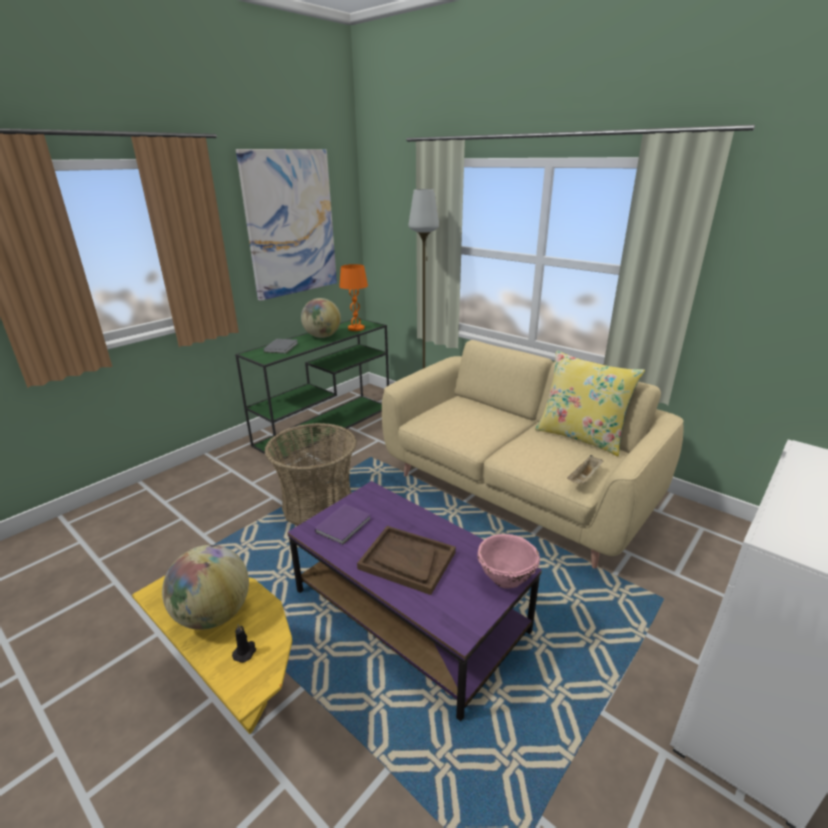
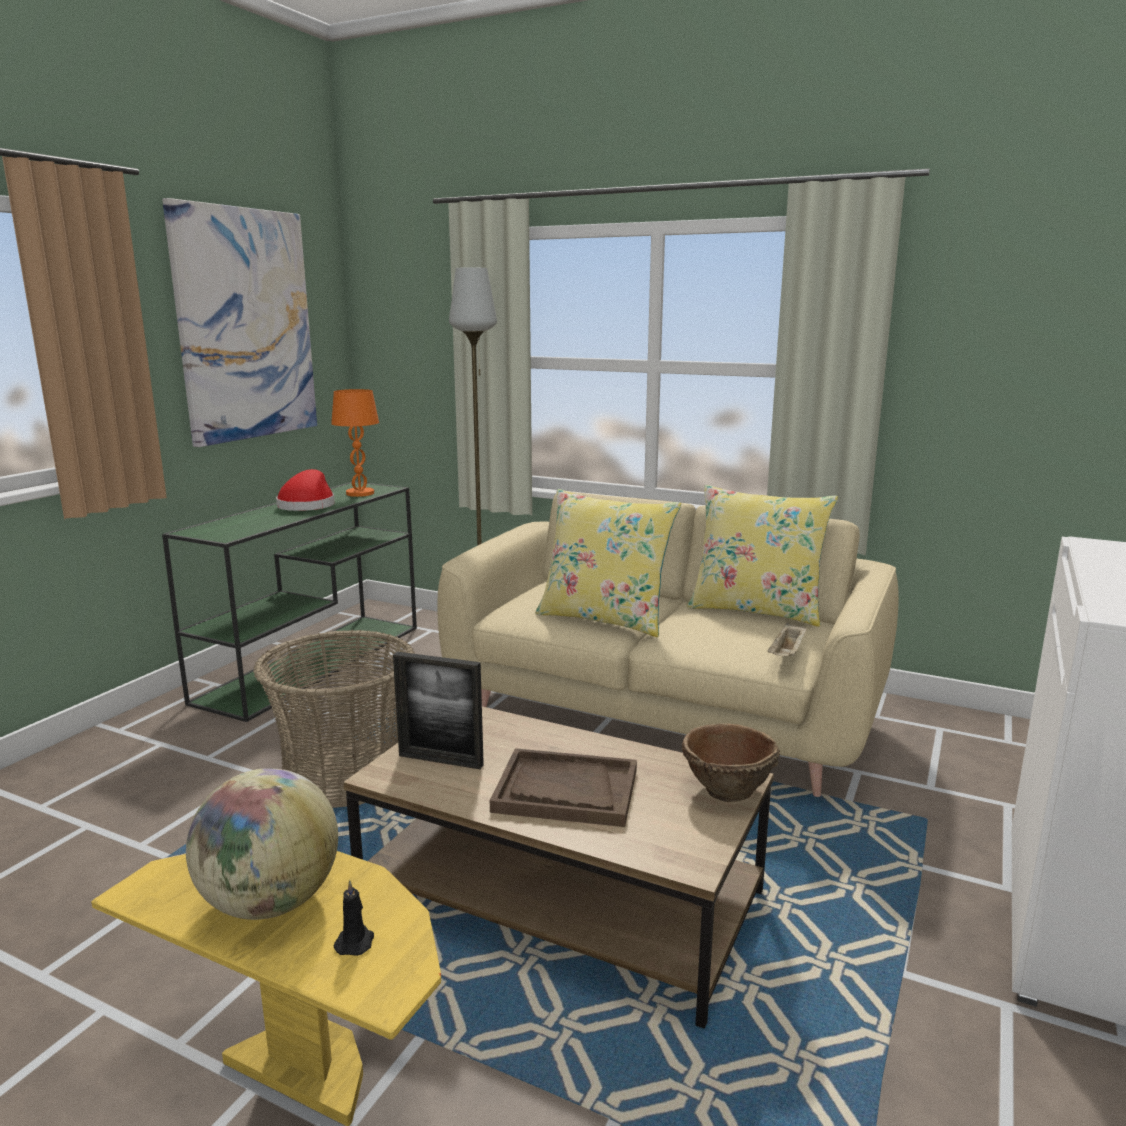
camera: 15 degrees left, 10 degrees down
grey book [264,339,298,354] -> none
purple coffee table [287,481,542,721] -> brown coffee table [343,706,773,1029]
globe [301,298,341,338] -> red hat [276,469,335,511]
purple book [315,504,371,545] -> picture frame [393,652,484,769]
pink bowl [477,534,540,588] -> brown bowl [682,723,780,802]
none -> yellow pillow [535,489,681,637]

